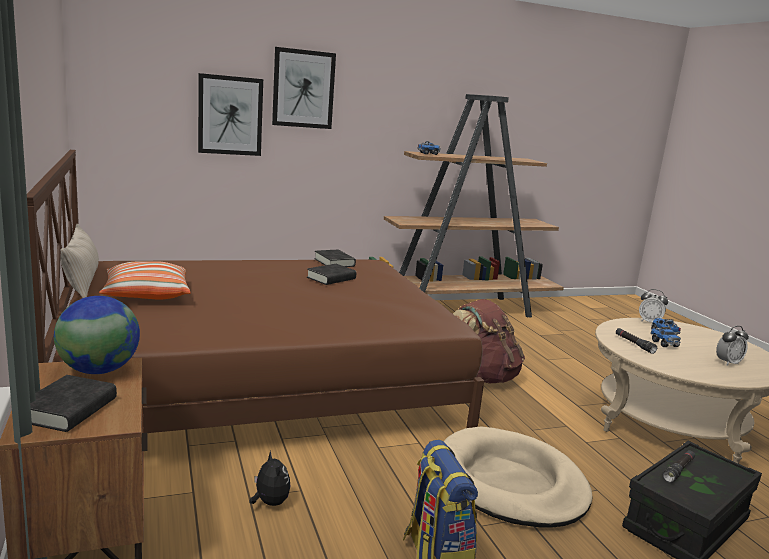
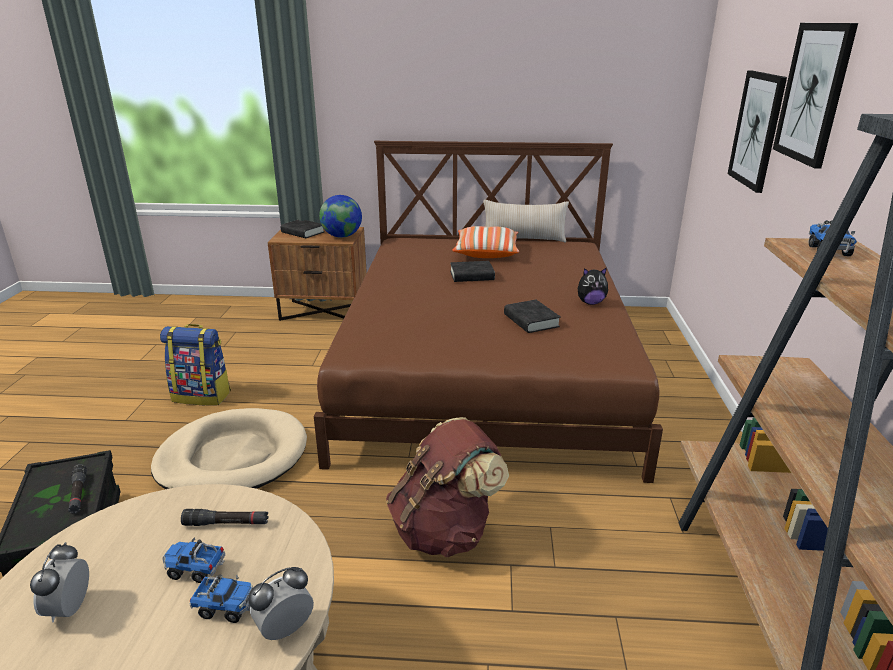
camera: 115 degrees right, 10 degrees up
plush toy [250,451,290,506] -> plush toy moved to [578,267,608,305]
black book [314,250,356,267] -> black book moved to [450,261,495,282]

